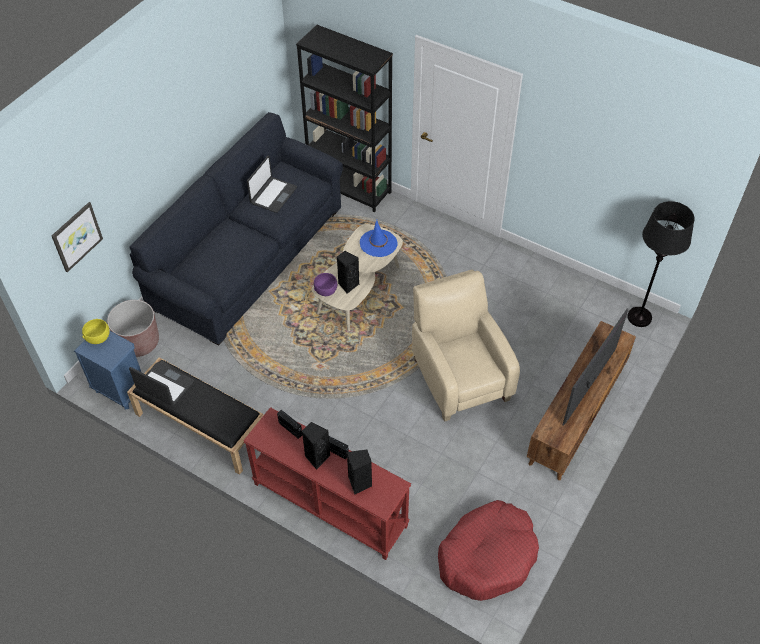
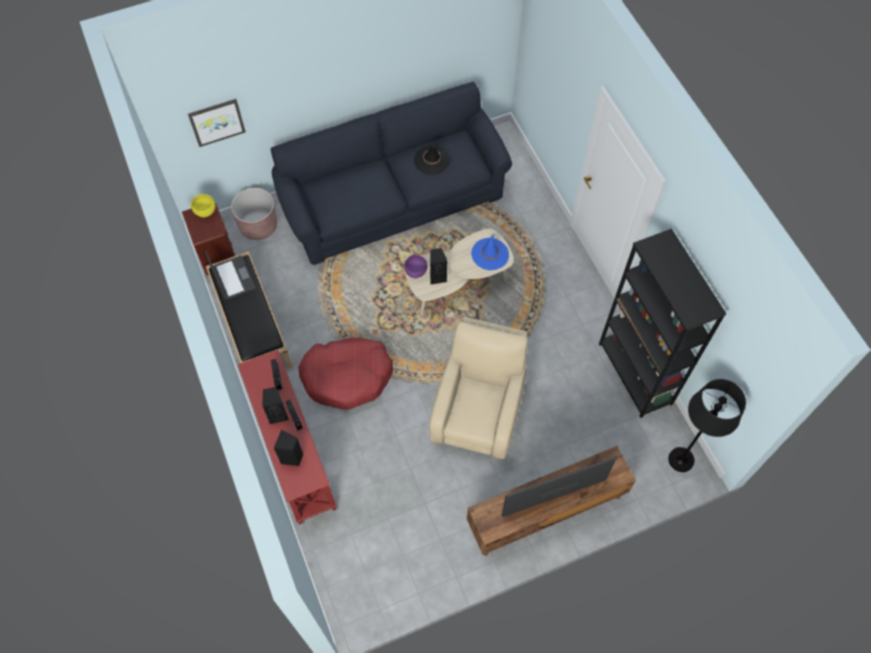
camera: 35 degrees right, 10 degrees up
blue nightstand [74,331,141,410] -> brown nightstand [182,203,235,275]
laptop [247,156,297,213] -> black hat [414,145,451,175]
black bookcase [296,25,393,212] -> black bookcase moved to [599,228,726,418]
red dog bed [438,500,539,601] -> red dog bed moved to [298,338,393,410]

